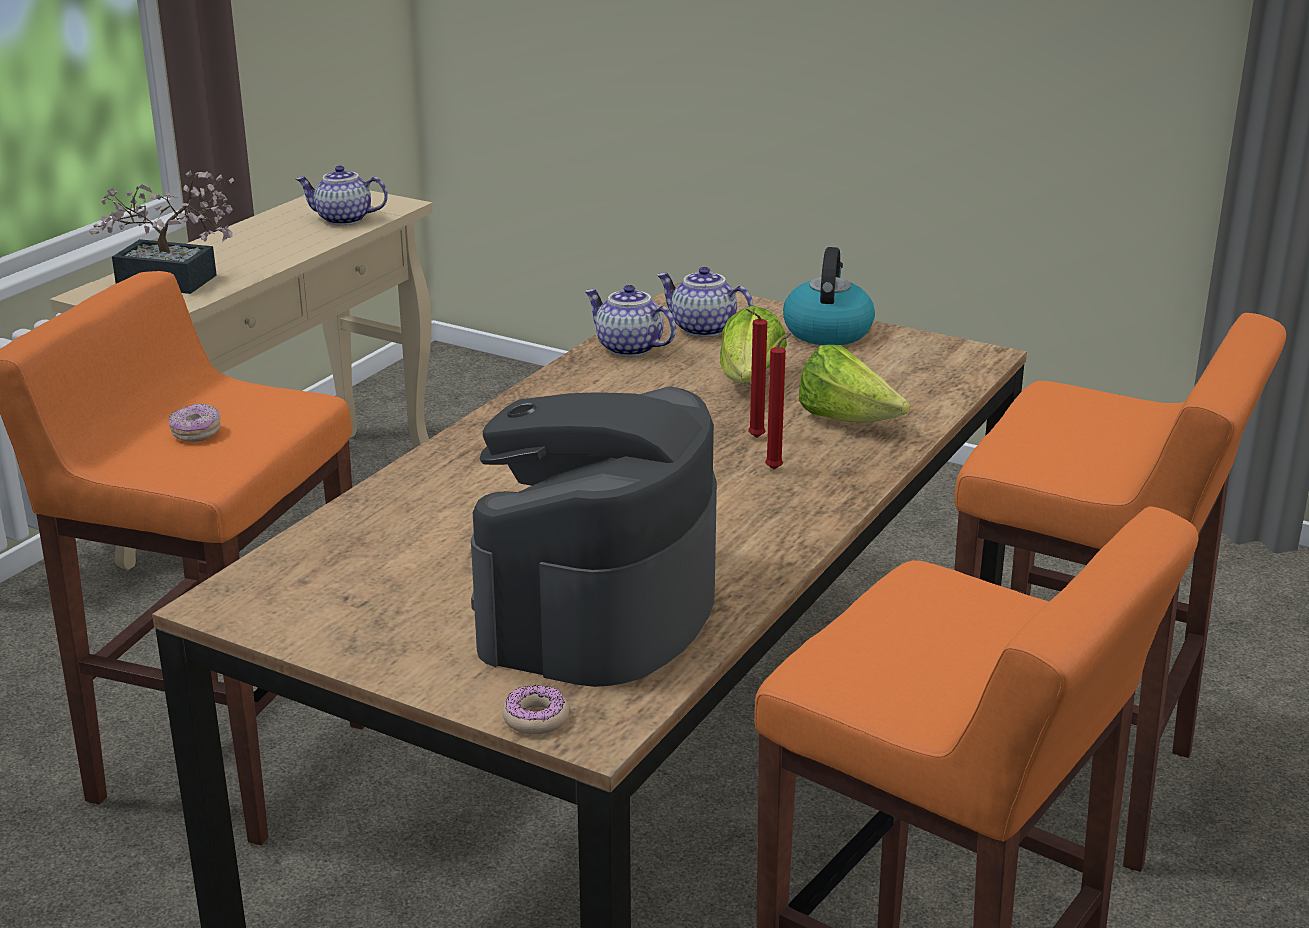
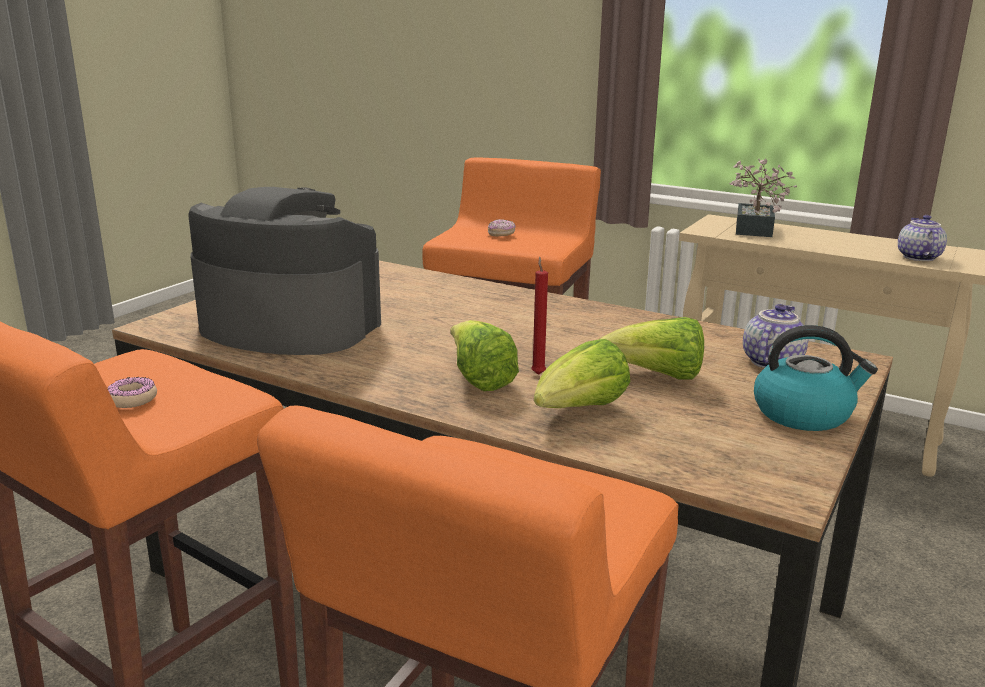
camera: 90 degrees right, 5 degrees down
donut [503,685,569,735] -> donut moved to [108,377,157,408]
teapot [585,285,676,357] -> none
red candle [765,333,792,469] -> lettuce [450,320,519,391]

